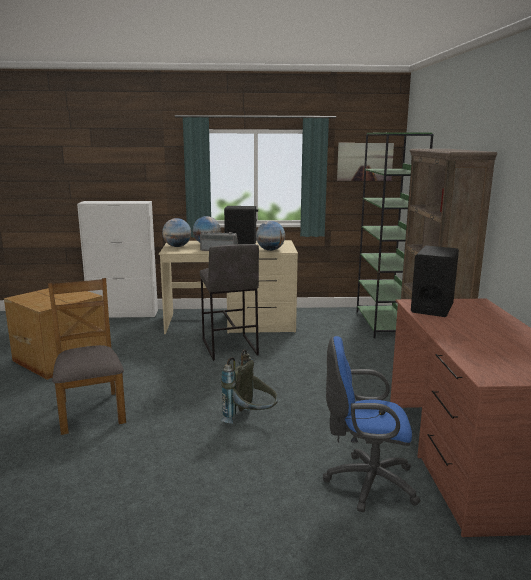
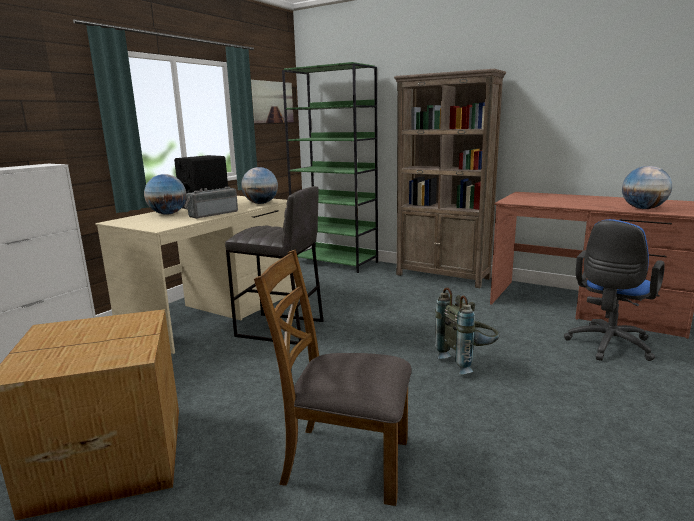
camera: 55 degrees left, 0 degrees up
globe [162,218,191,247] -> globe moved to [622,166,672,209]
black speaker [411,246,459,317] -> none

